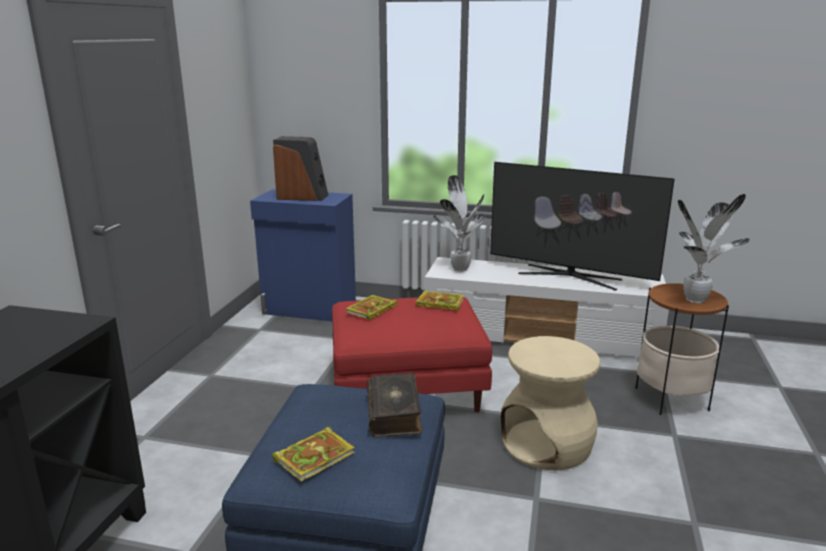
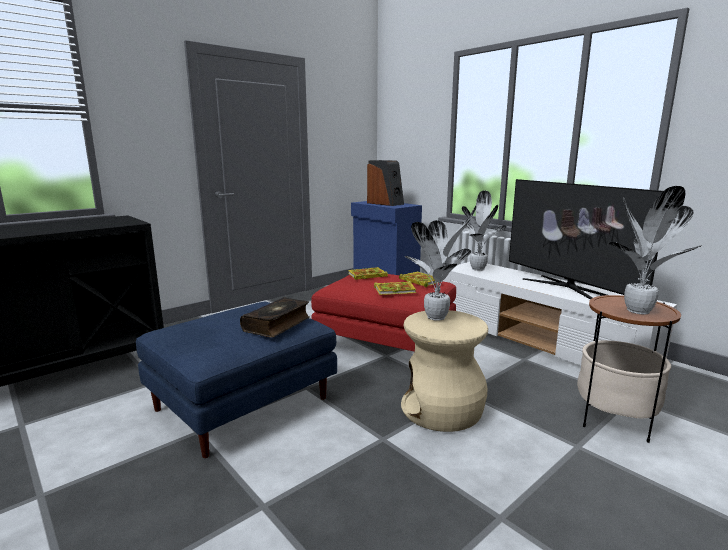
camera: 35 degrees right, 5 degrees down
book [272,426,355,481] -> book moved to [374,281,416,295]
none -> potted plant [405,205,477,321]

